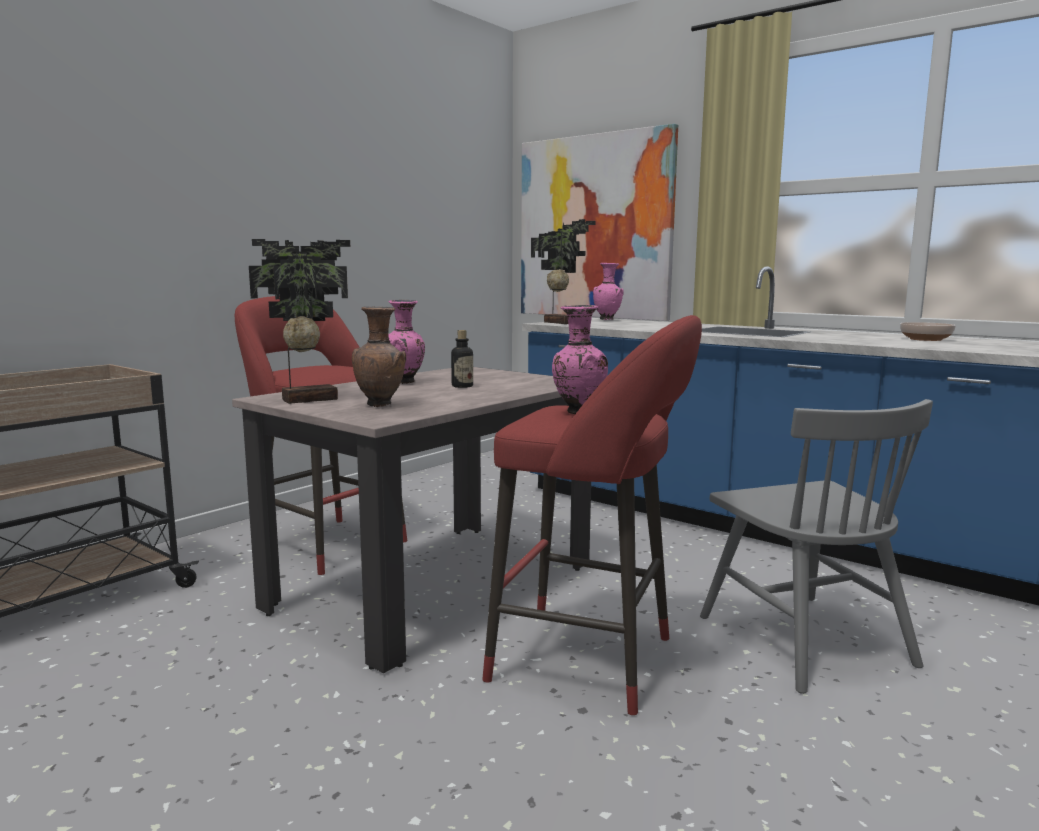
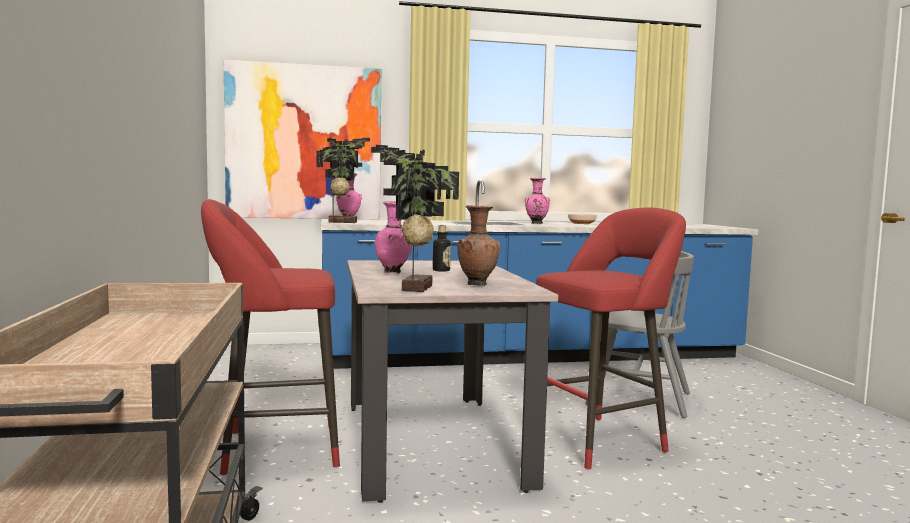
camera: 50 degrees left, 5 degrees down
pink vase [552,305,608,414] -> pink vase moved to [525,178,550,224]

